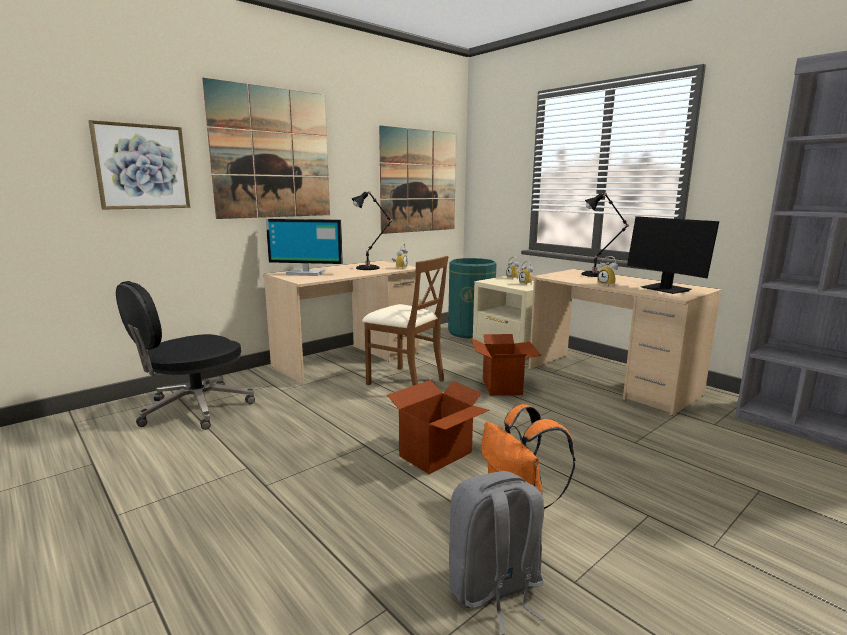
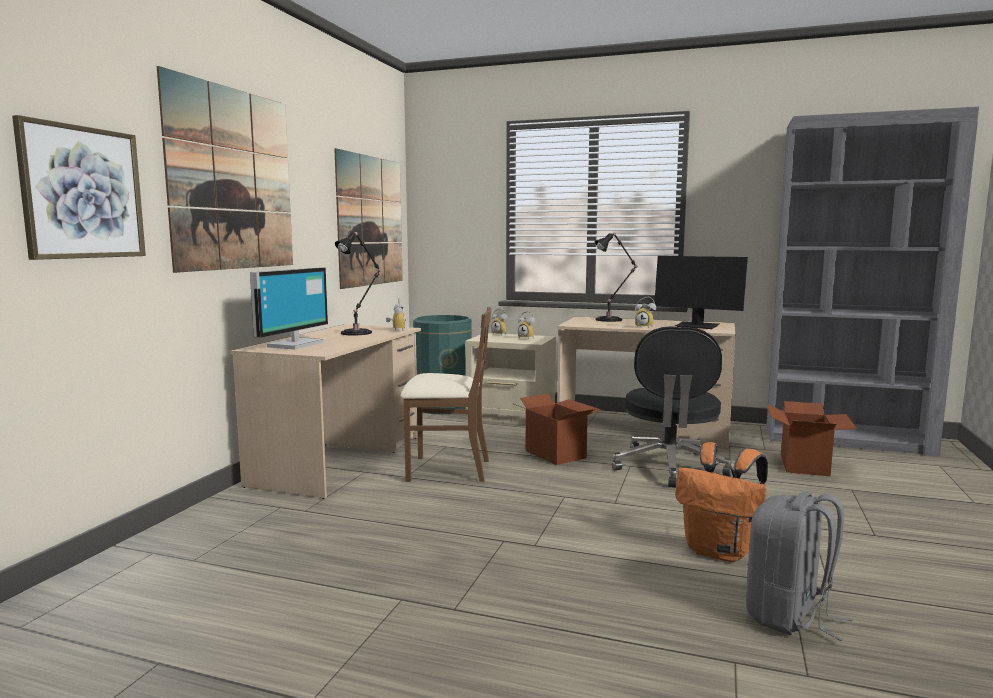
camera: 30 degrees left, 5 degrees down
black office chair [116,281,255,430] -> black office chair moved to [612,326,732,488]
monitor [266,219,343,276] -> monitor turned 45 degrees counterclockwise [250,268,328,349]
cardboard box [387,380,489,474] -> cardboard box moved to [767,401,857,476]

